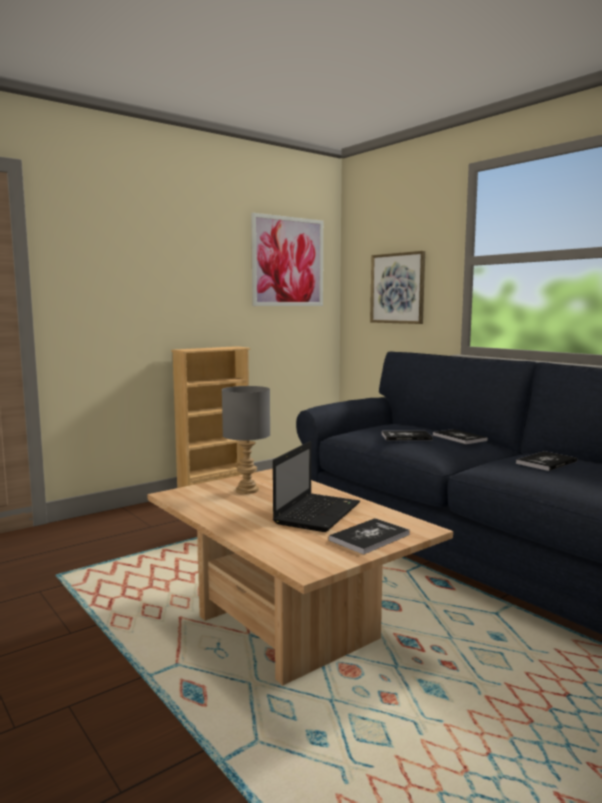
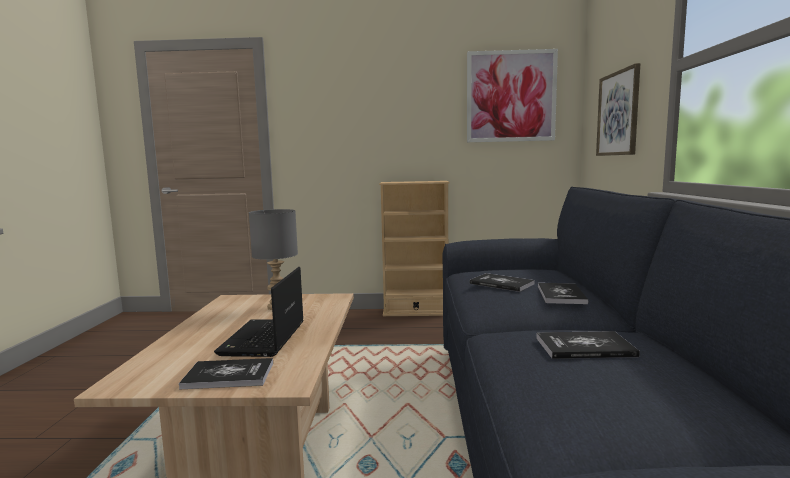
camera: 40 degrees right, 0 degrees up
laptop [273,441,360,532] -> laptop turned 120 degrees clockwise [214,267,304,357]

